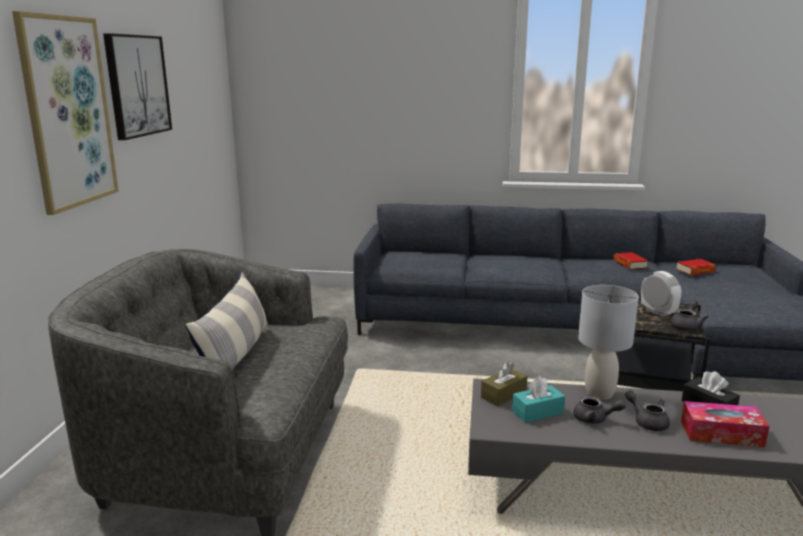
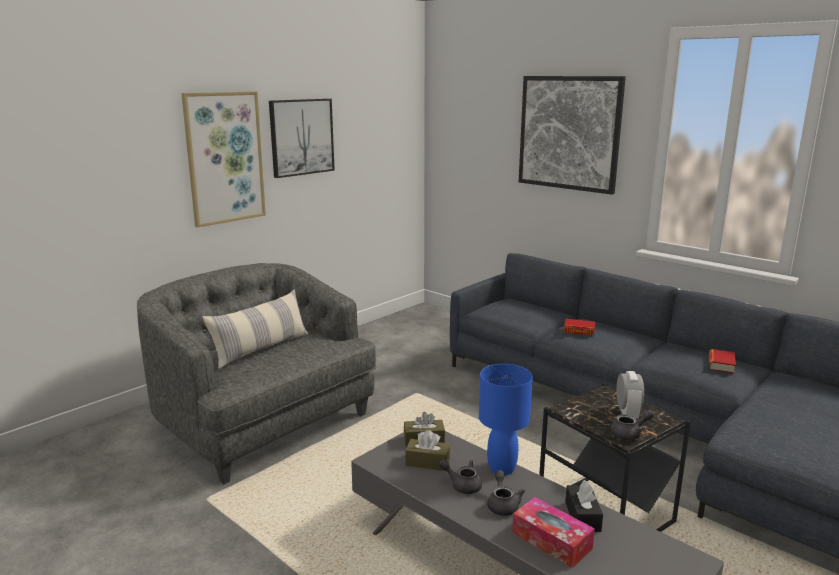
camera: 35 degrees right, 0 degrees up
turquoise tissue box [512,376,565,423] -> brown tissue box [405,430,450,471]
grey teapot [574,396,626,424] -> grey teapot turned 150 degrees clockwise [439,459,482,494]
grey table lamp [578,285,639,400] -> blue table lamp [479,364,533,475]
book [676,259,716,275] -> book moved to [564,319,595,336]
none -> picture [519,76,626,195]

